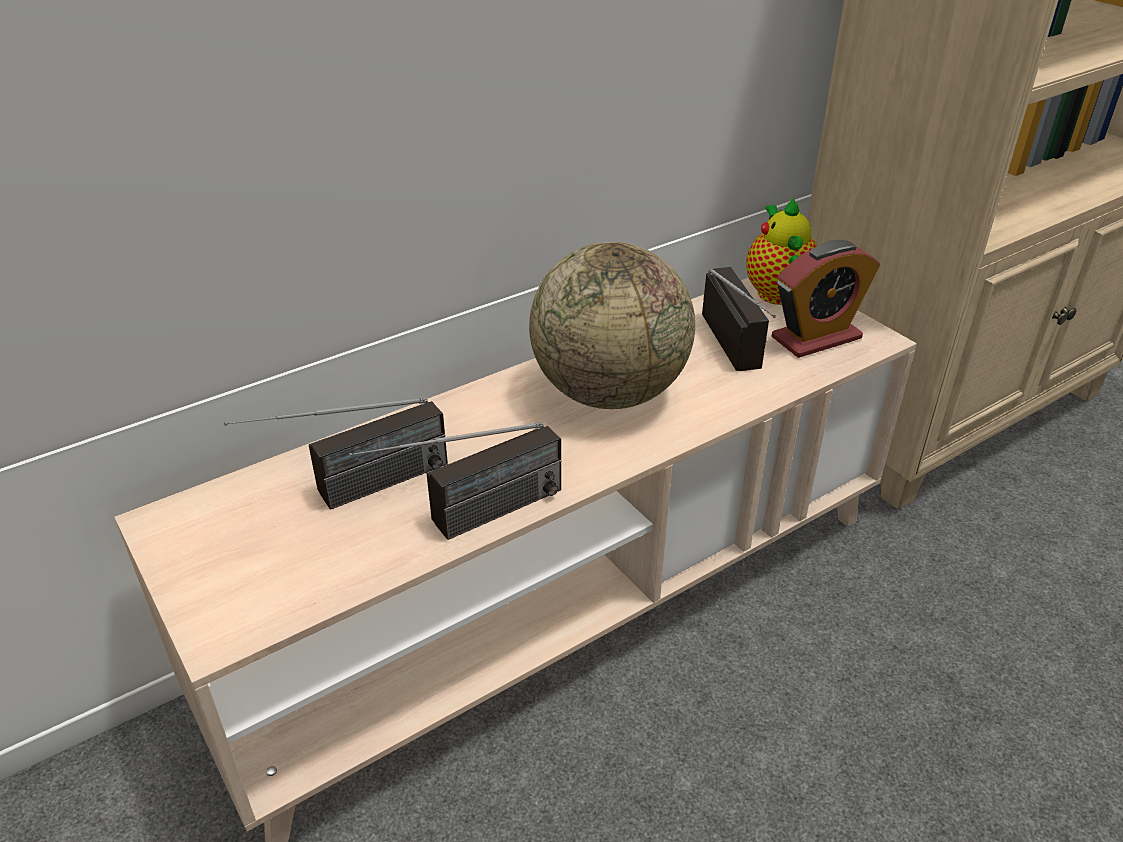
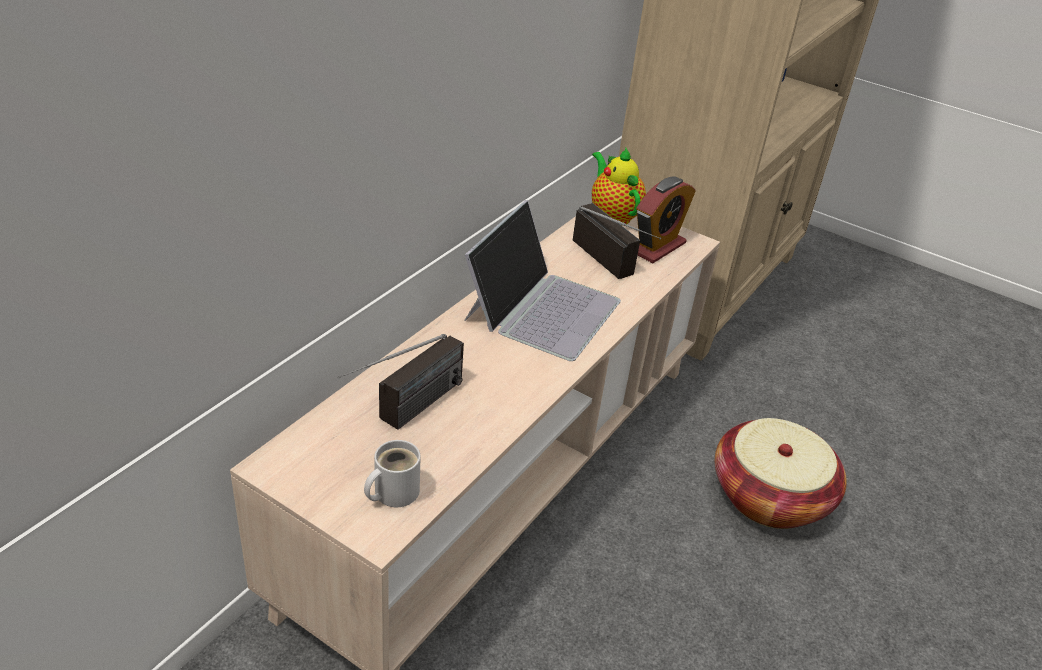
camera: 25 degrees left, 0 degrees up
radio [349,422,562,540] -> none
globe [529,242,695,409] -> laptop [464,200,621,361]
none -> white mug [364,440,421,507]
none -> basket [715,418,847,529]

